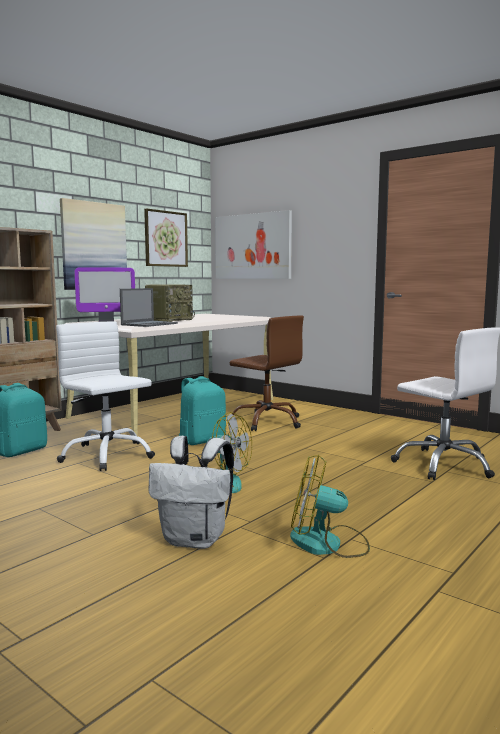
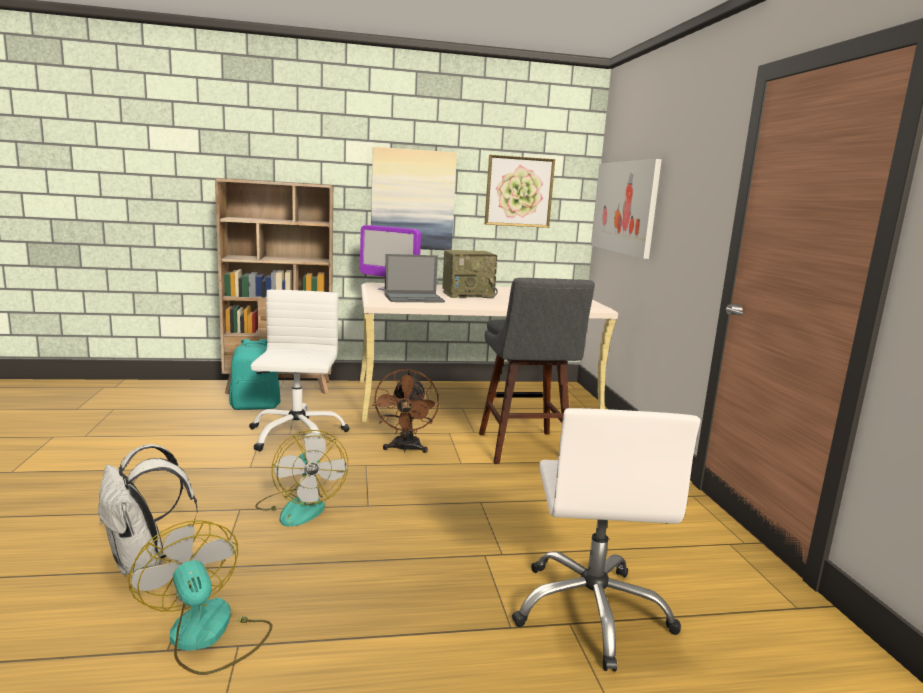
camera: 40 degrees right, 5 degrees up
turquoise backpack [179,376,226,445] -> brown fan [372,369,439,453]
brown office chair [230,316,304,431] -> grey stool [479,278,595,464]

